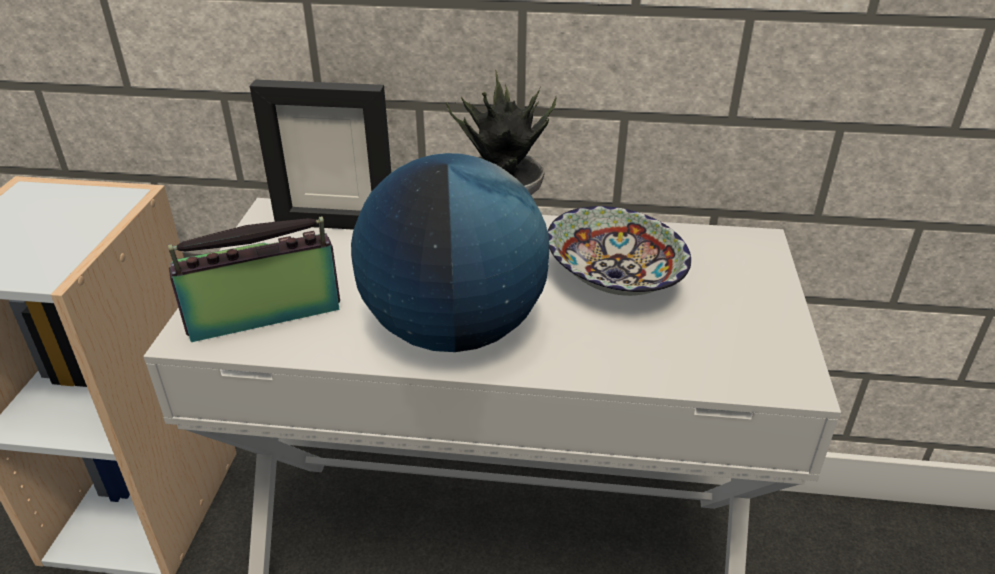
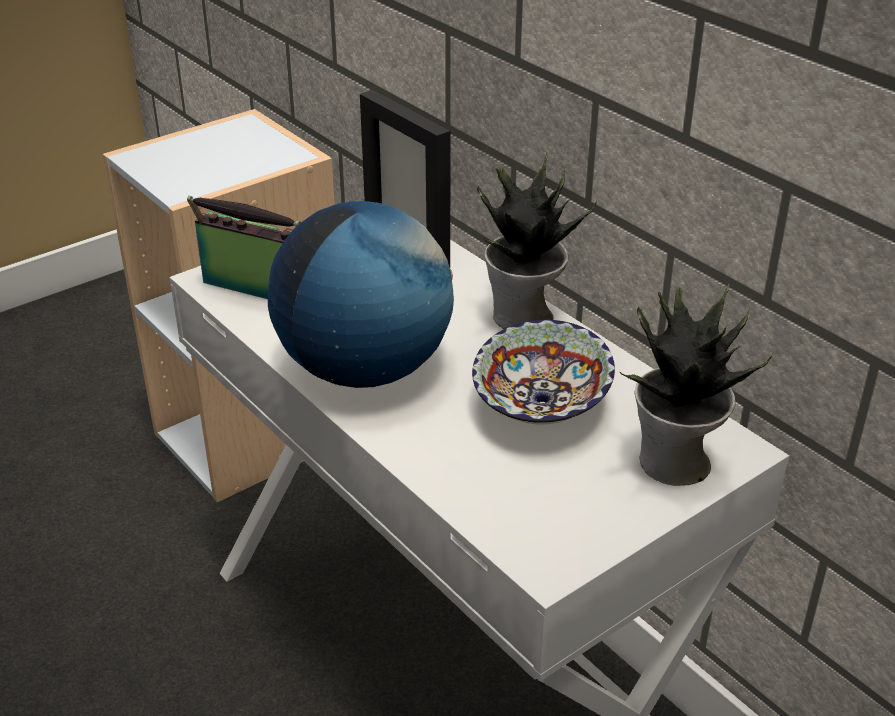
camera: 45 degrees right, 0 degrees up
none -> potted plant [620,284,772,486]

